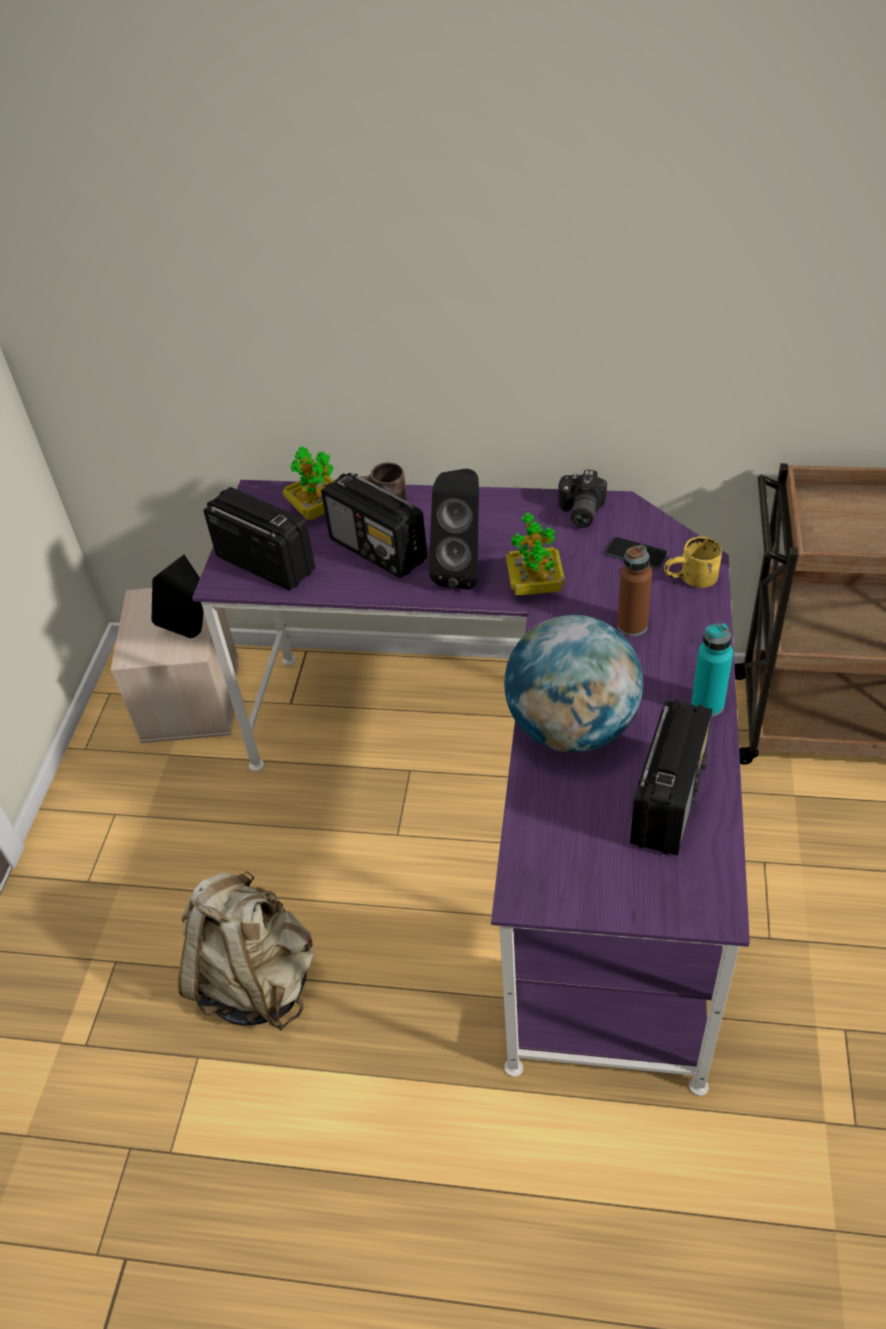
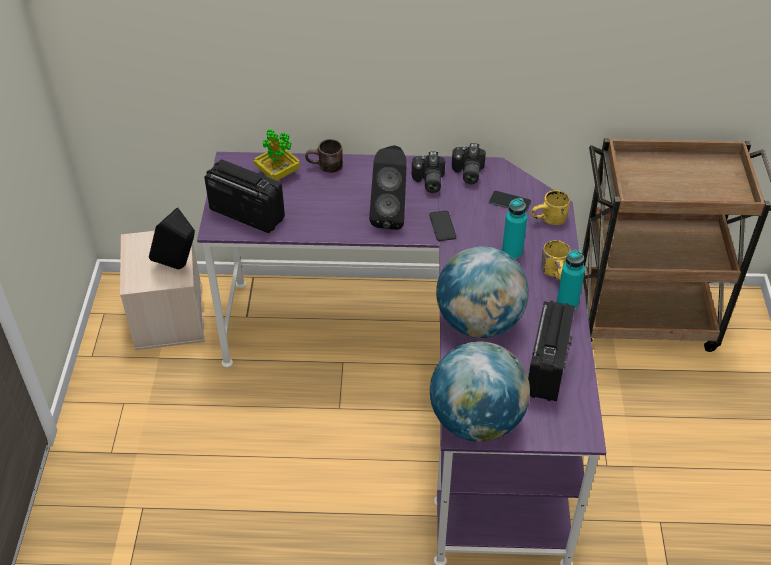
camera: 10 degrees left, 0 degrees up
beige backpack [178,871,314,1031] -> none
radio [321,473,427,578] -> none
potted plant [506,512,565,595] -> phone [429,211,456,241]
brown bottle [617,545,652,636] -> turquoise bottle [502,198,527,259]
none -> camera [412,151,445,193]
none -> globe [430,341,530,442]
none -> yellow mug [541,240,571,280]

